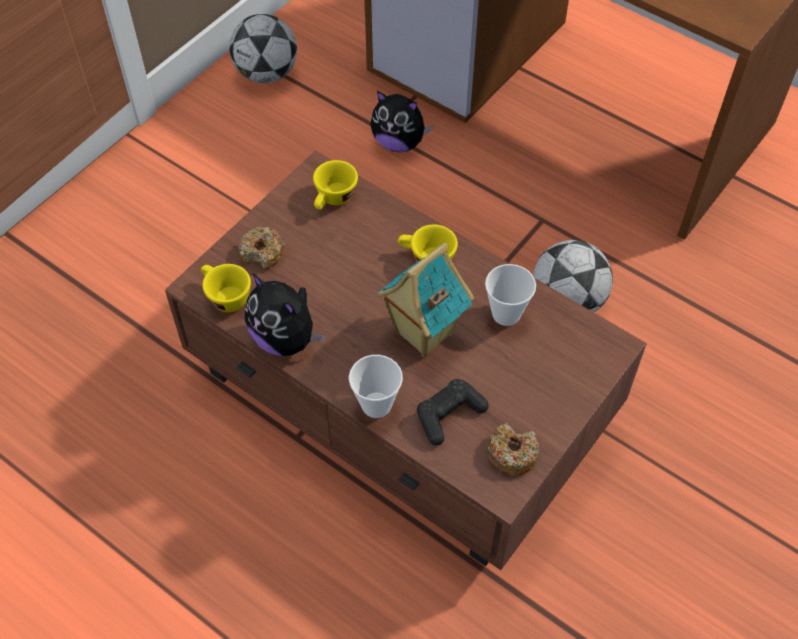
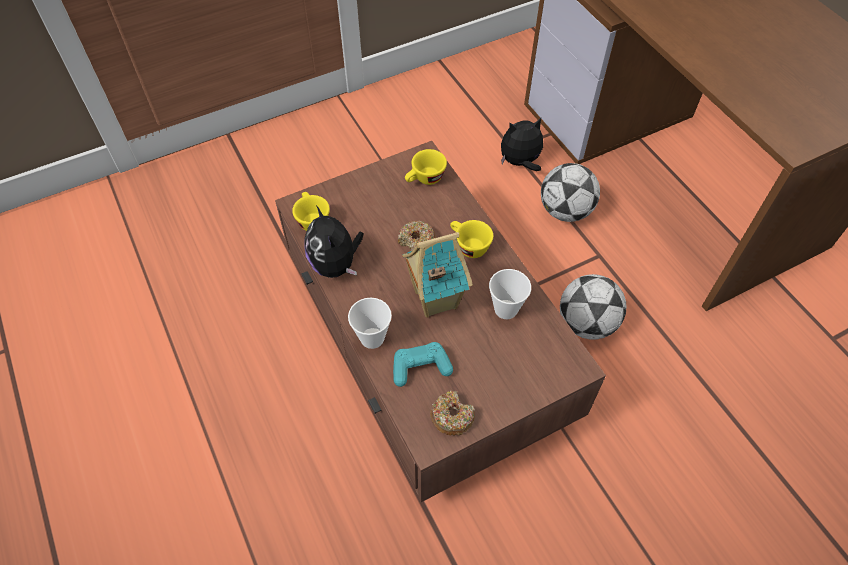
camera: 25 degrees right, 0 degrees up
football [229,14,297,83] -> football moved to [541,163,600,222]
donut [238,226,284,269] -> donut moved to [398,221,436,251]
plush toy [370,91,434,152] -> plush toy turned 120 degrees clockwise [501,118,543,171]
black game controller [417,379,489,446] -> turquoise game controller [393,342,453,387]

